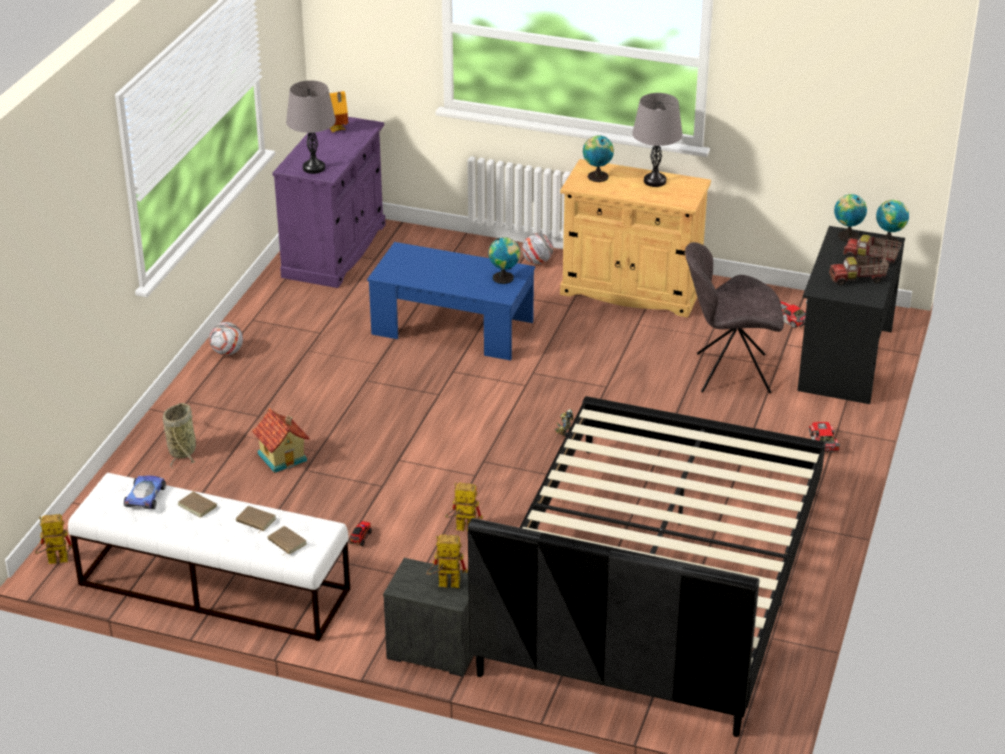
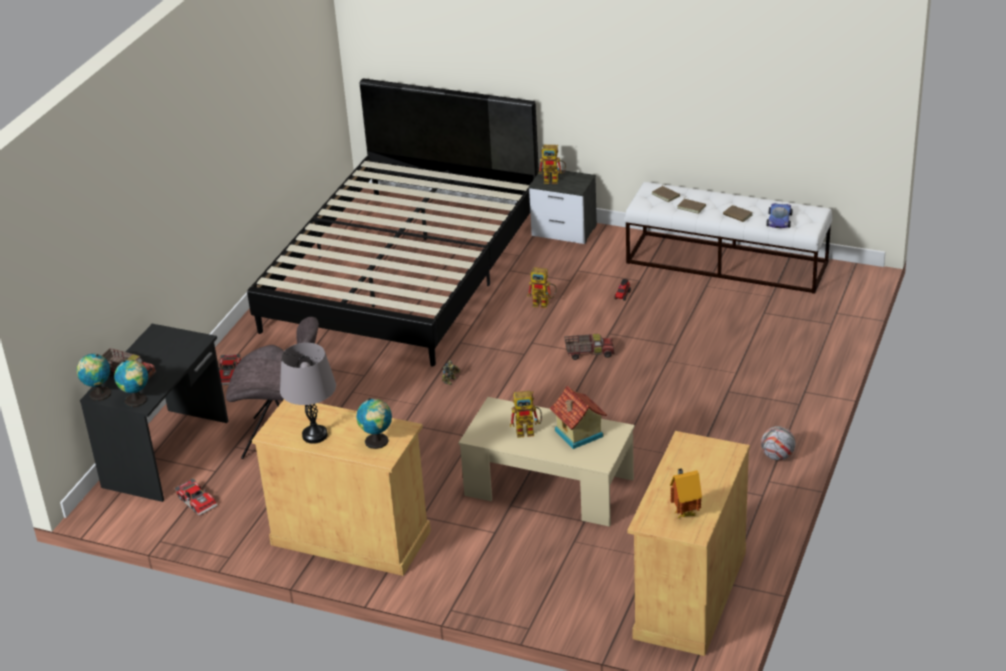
camera: 175 degrees left, 0 degrees up
toy robot [35,514,72,564] -> toy robot moved to [510,391,542,438]
basket [163,403,196,469] -> none
toy house [252,408,310,473] -> toy house moved to [550,386,607,449]
purple cabinet [273,117,386,288] -> beige cabinet [627,431,750,656]
grey table lamp [286,80,336,174] -> none
blue coffee table [367,242,535,361] -> beige coffee table [459,397,635,527]
globe [489,237,520,284] -> none
football [522,233,553,264] -> none
toy truck [829,256,889,286] -> toy truck moved to [564,334,615,360]

